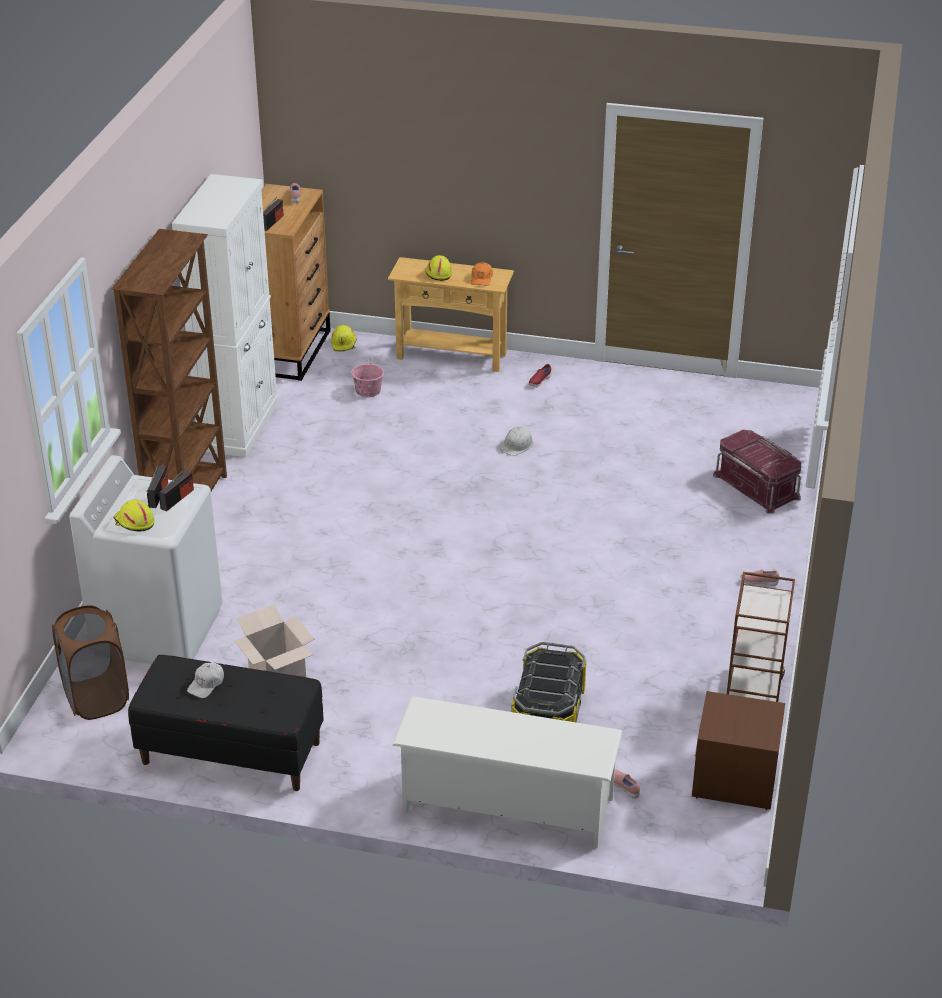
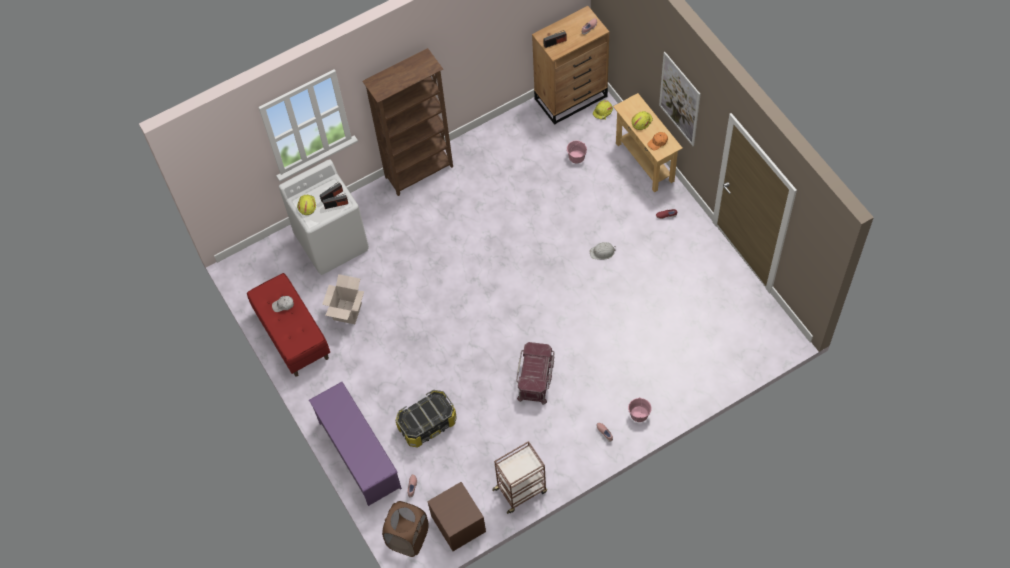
camera: 50 degrees right, 25 degrees up
brown laundry basket [52,605,129,720] -> brown laundry basket moved to [382,501,429,557]
black bench [128,655,324,791] -> red bench [247,273,330,377]
white cabinet [172,174,279,457] -> none
white shoe rack [392,696,622,848] -> purple shoe rack [309,382,402,506]
red storage box [713,430,801,514] -> red storage box moved to [516,342,554,405]
none -> pink bucket [628,398,652,422]
none -> picture [659,52,701,146]

